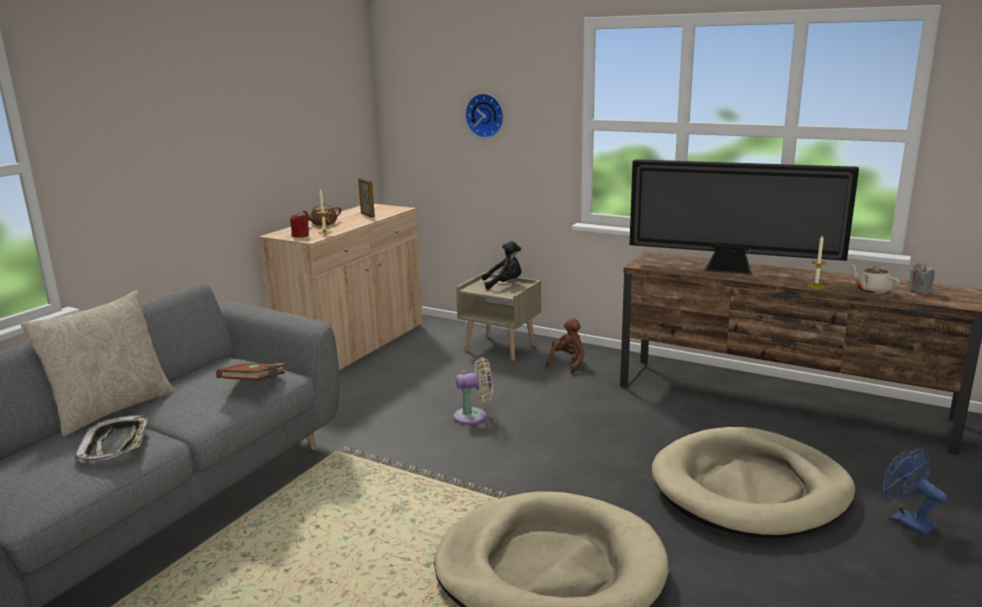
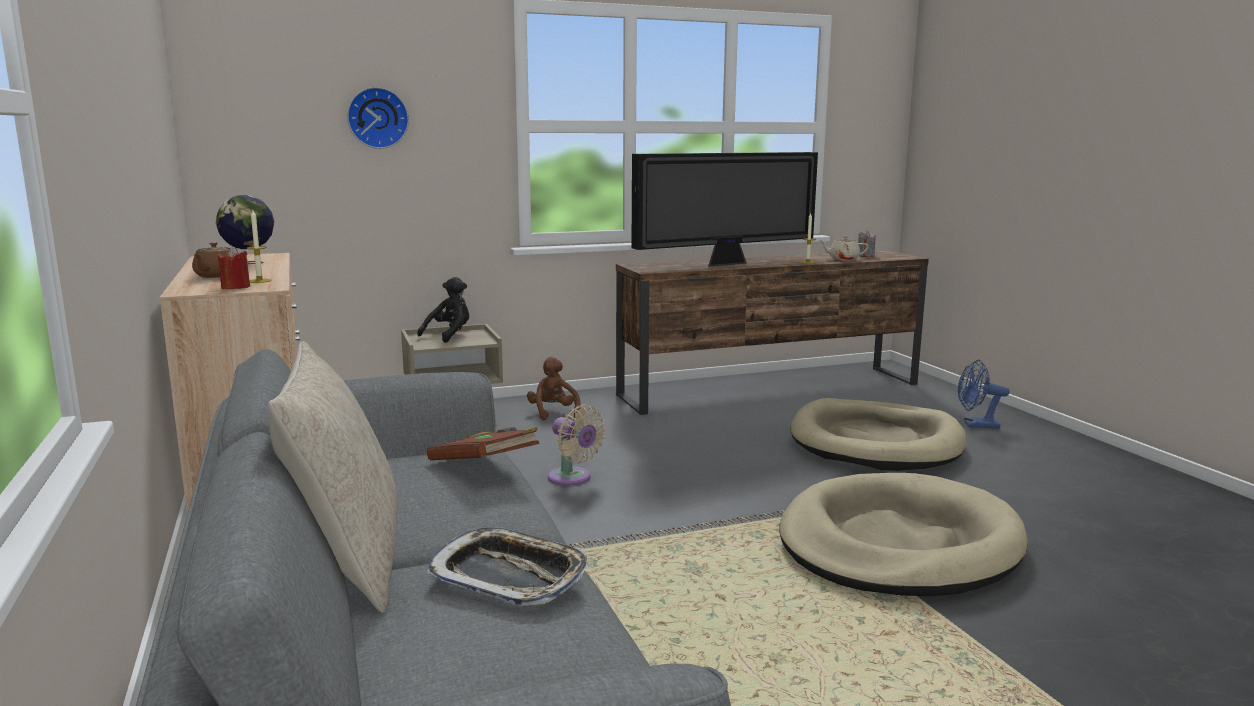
camera: 50 degrees left, 5 degrees down
picture frame [358,177,375,218] -> globe [216,195,274,264]
beige fan [453,358,493,425] -> beige fan turned 105 degrees clockwise [548,405,606,486]

